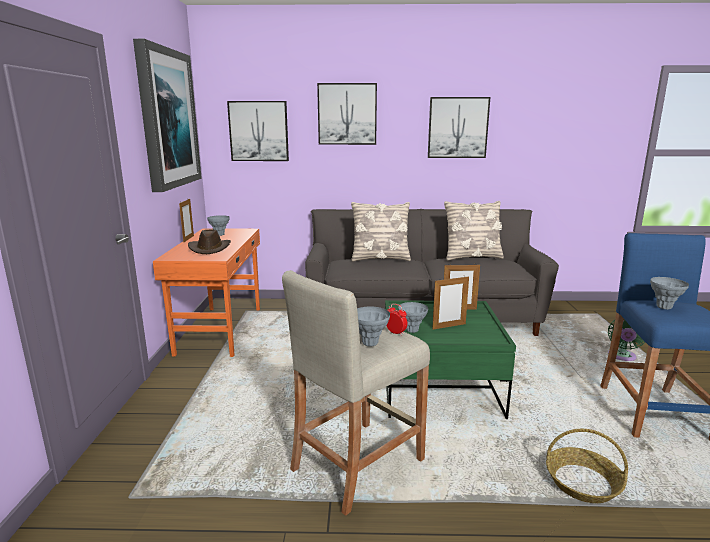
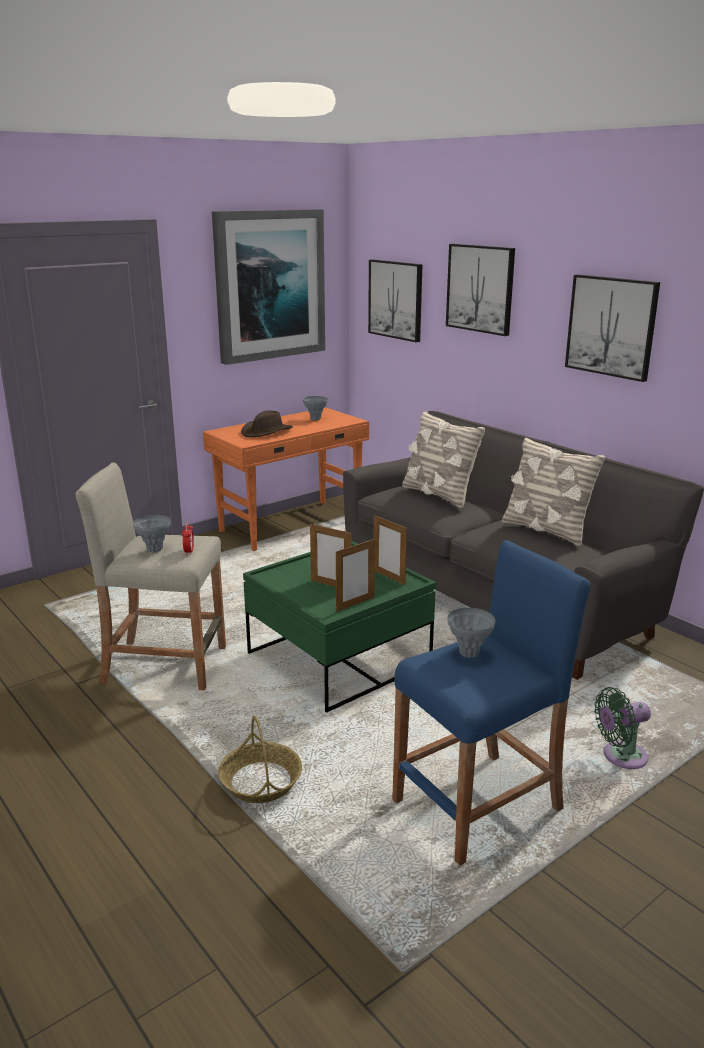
camera: 50 degrees right, 5 degrees up
picture frame [179,199,194,243] -> picture frame moved to [336,539,375,612]
grey vase [398,302,428,333] -> none

